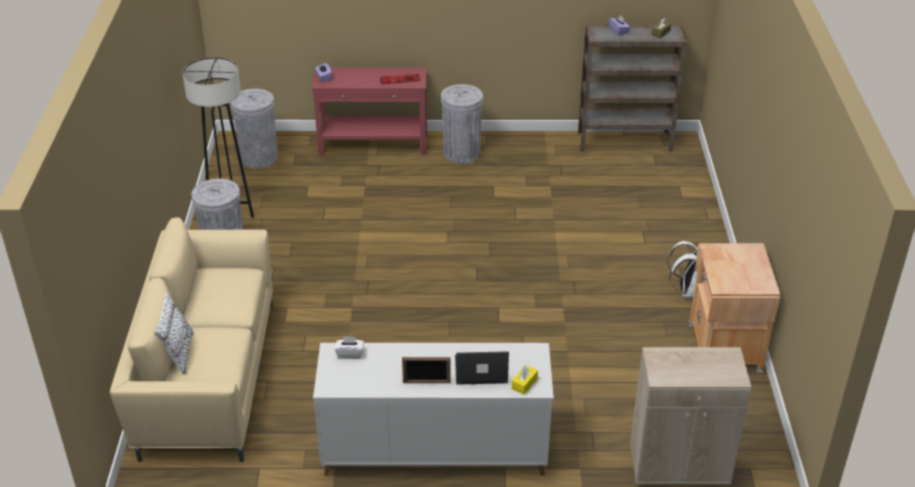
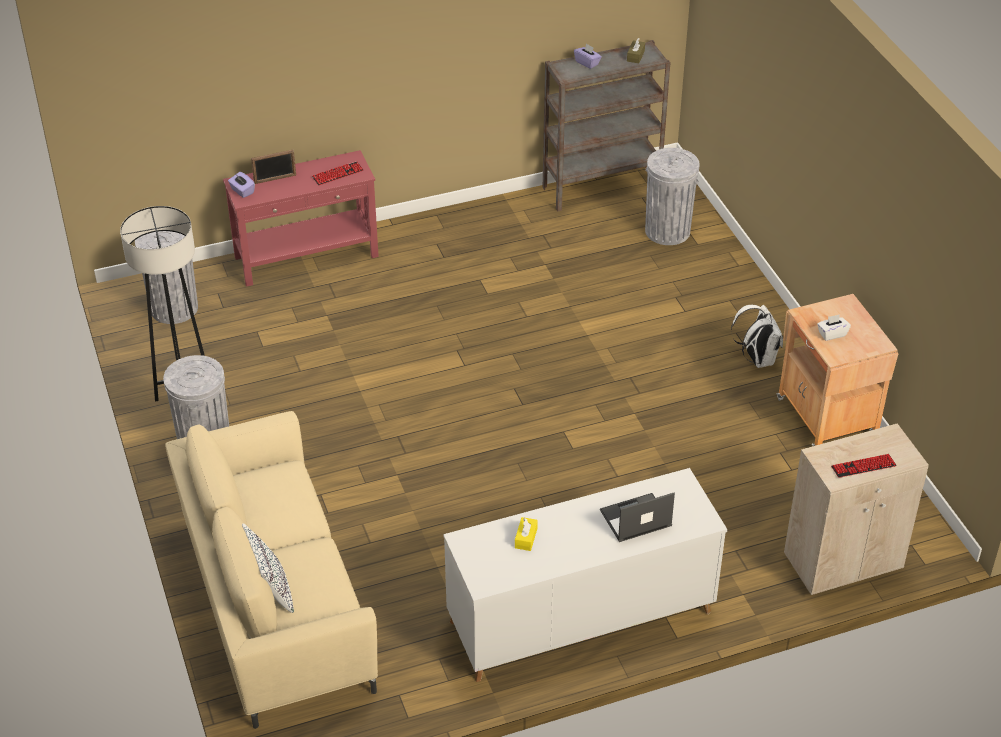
camera: 20 degrees left, 5 degrees up
white tissue box [335,336,364,359] -> white tissue box moved to [817,314,851,341]
picture frame [402,357,451,383] -> picture frame moved to [251,150,296,184]
grey trash can [441,84,483,164] -> grey trash can moved to [645,148,700,245]
yellow tissue box [512,365,538,395] -> yellow tissue box moved to [515,517,538,551]
none -> keyboard [831,454,897,478]

